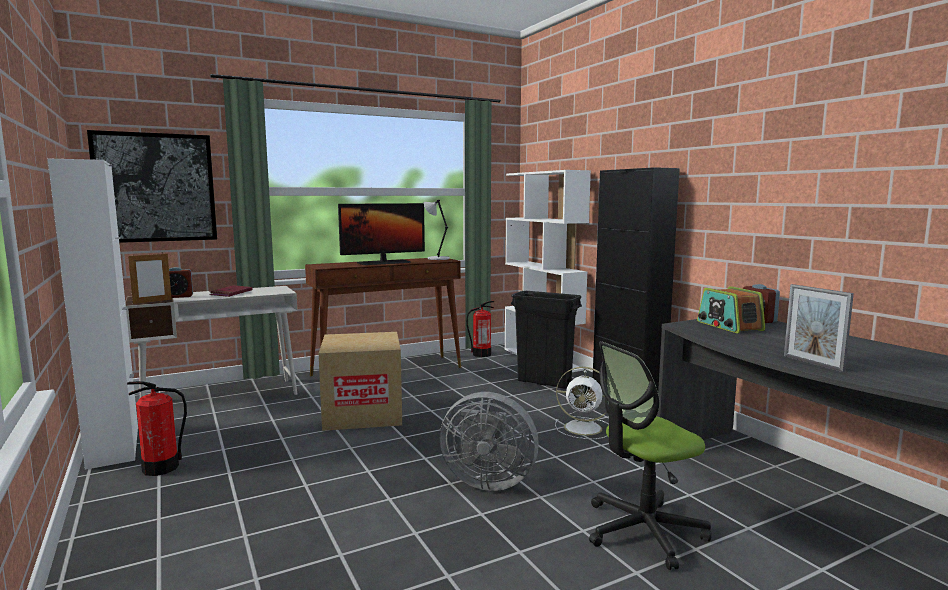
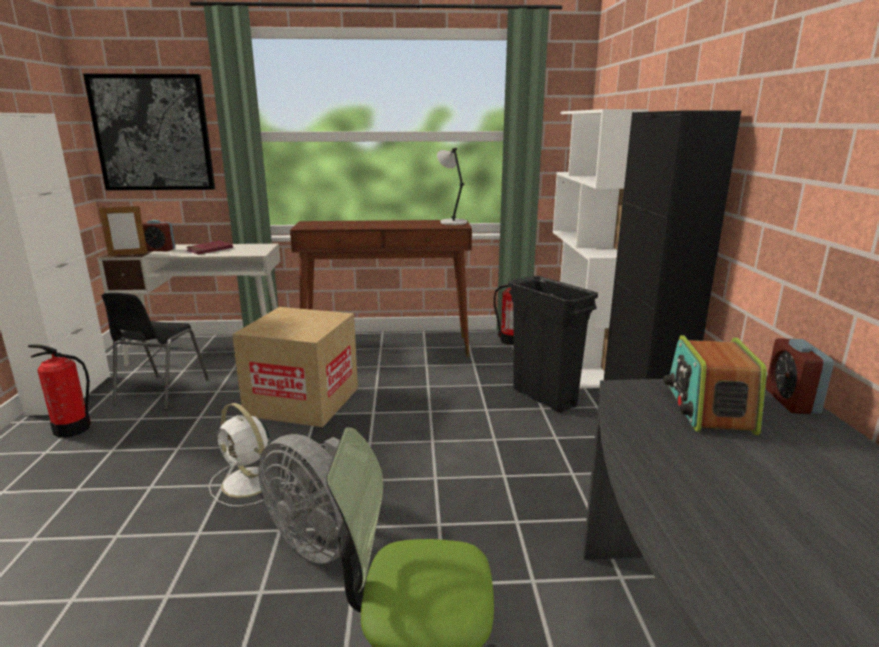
camera: 25 degrees right, 10 degrees up
monitor [338,203,425,265] -> none
white fan [555,367,608,439] -> white fan moved to [209,403,290,507]
picture frame [784,284,854,372] -> none
none -> black chair [102,293,209,410]

